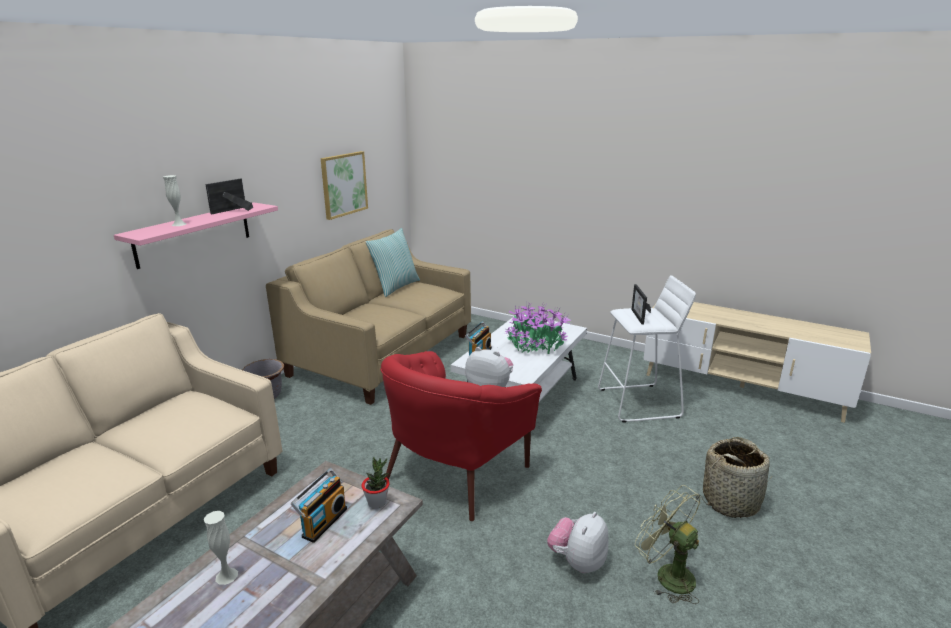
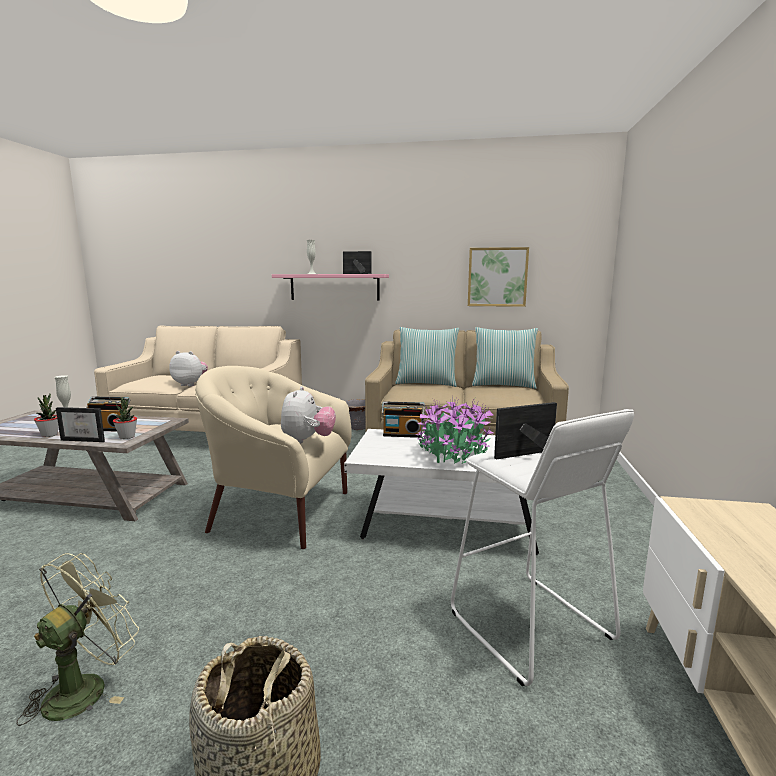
camera: 70 degrees right, 10 degrees down
red armchair [380,351,542,521] -> beige armchair [195,366,352,549]
plush toy [547,512,609,573] -> plush toy moved to [169,351,208,386]
none -> potted plant [34,393,59,437]
none -> picture frame [56,407,105,442]
none -> pillow [395,327,459,387]

